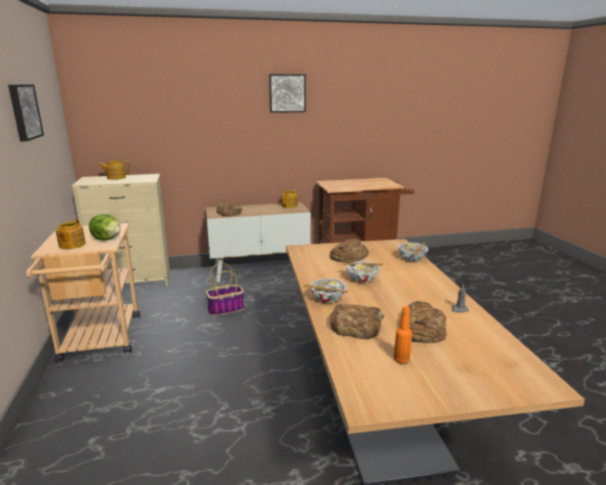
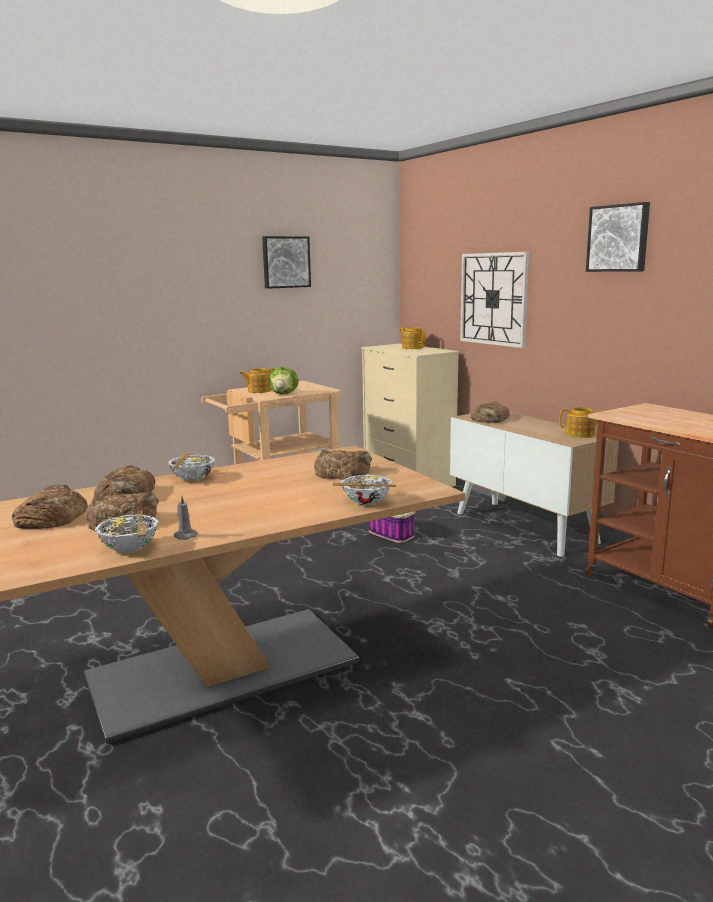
camera: 70 degrees right, 5 degrees down
bowl [342,261,383,283] -> bowl moved to [95,510,159,553]
orange bottle [394,306,412,364] -> bread [12,485,87,529]
none -> wall clock [460,252,529,348]

